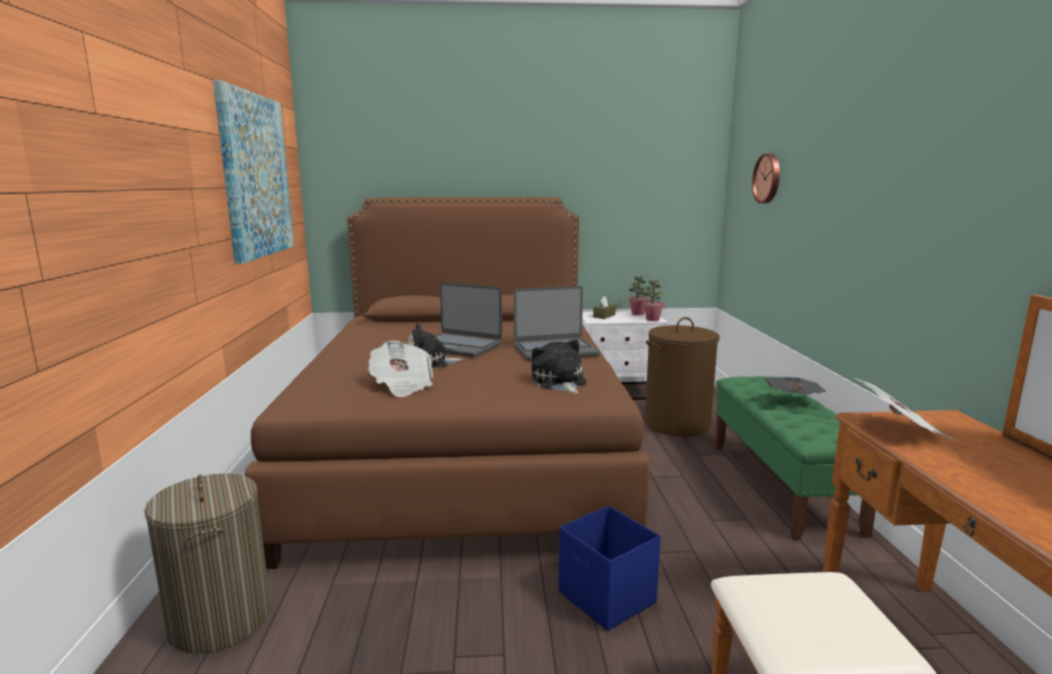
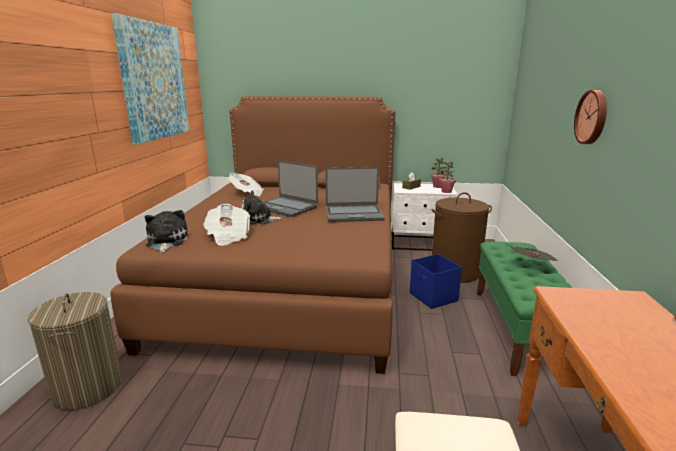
camera: 10 degrees right, 5 degrees up
plush toy [531,339,586,394] -> plush toy moved to [145,210,188,253]
blue storage box [559,506,661,631] -> blue storage box moved to [410,254,462,309]
wall clock [752,153,780,203] -> wall clock moved to [574,90,607,144]
newspaper [854,378,955,440] -> newspaper moved to [228,173,264,196]

